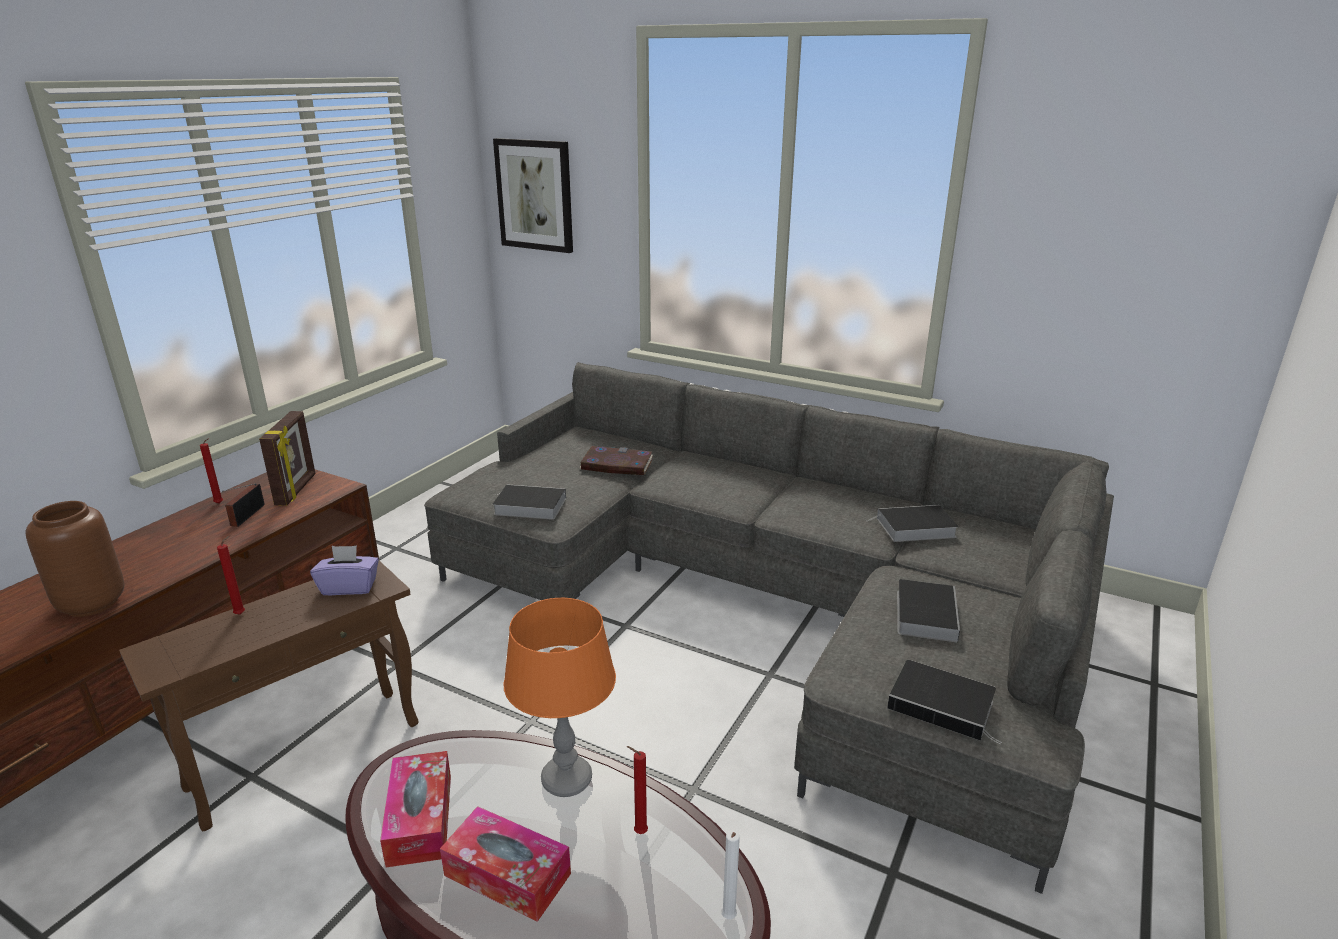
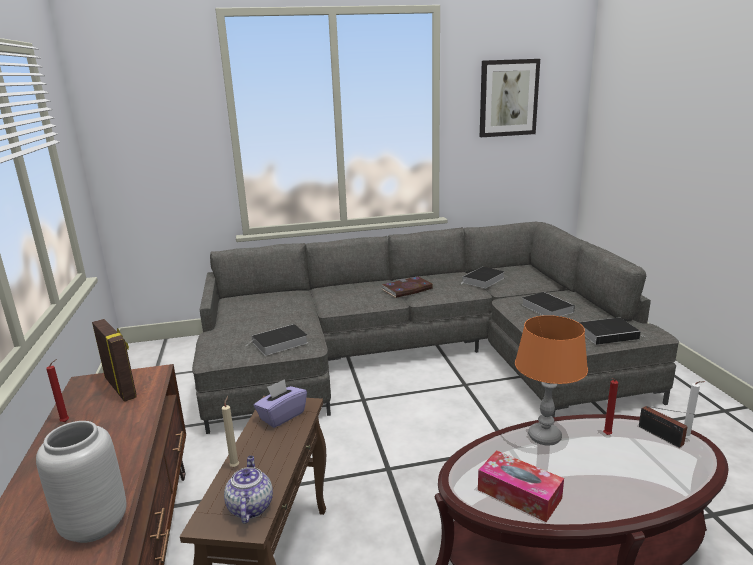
camera: 40 degrees left, 5 degrees down
brown vase [26,501,125,617] -> grey vase [36,421,127,543]
red candle [217,535,245,615] -> beige candle [222,396,239,467]
radio [222,484,265,527] -> radio moved to [639,406,695,448]
tissue box [440,806,571,922] -> none
picture [493,138,573,253] -> picture moved to [480,59,540,137]
book [579,446,653,475] -> book moved to [382,276,433,298]
none -> teapot [224,456,273,524]

